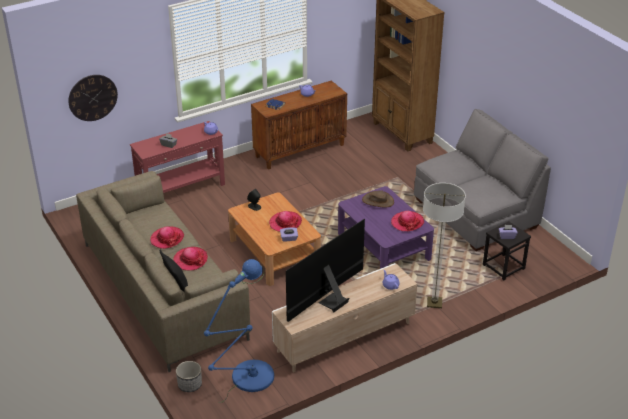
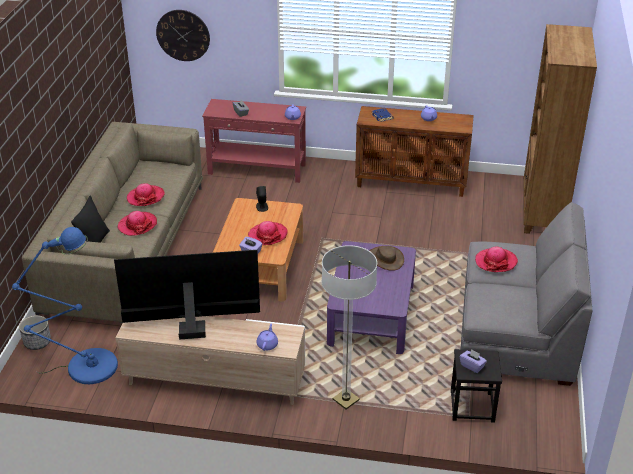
camera: 40 degrees right, 0 degrees up
hat [391,211,424,231] -> hat moved to [475,247,518,272]

